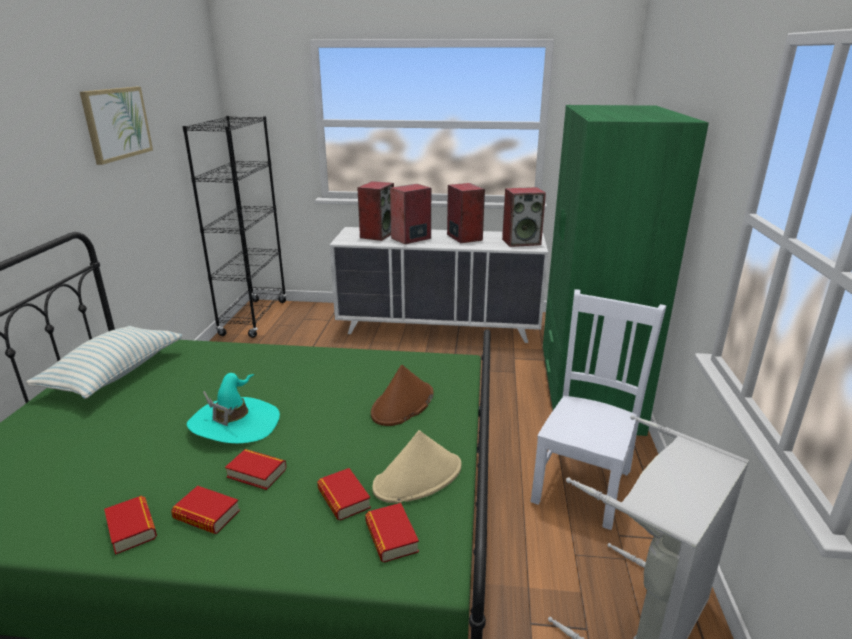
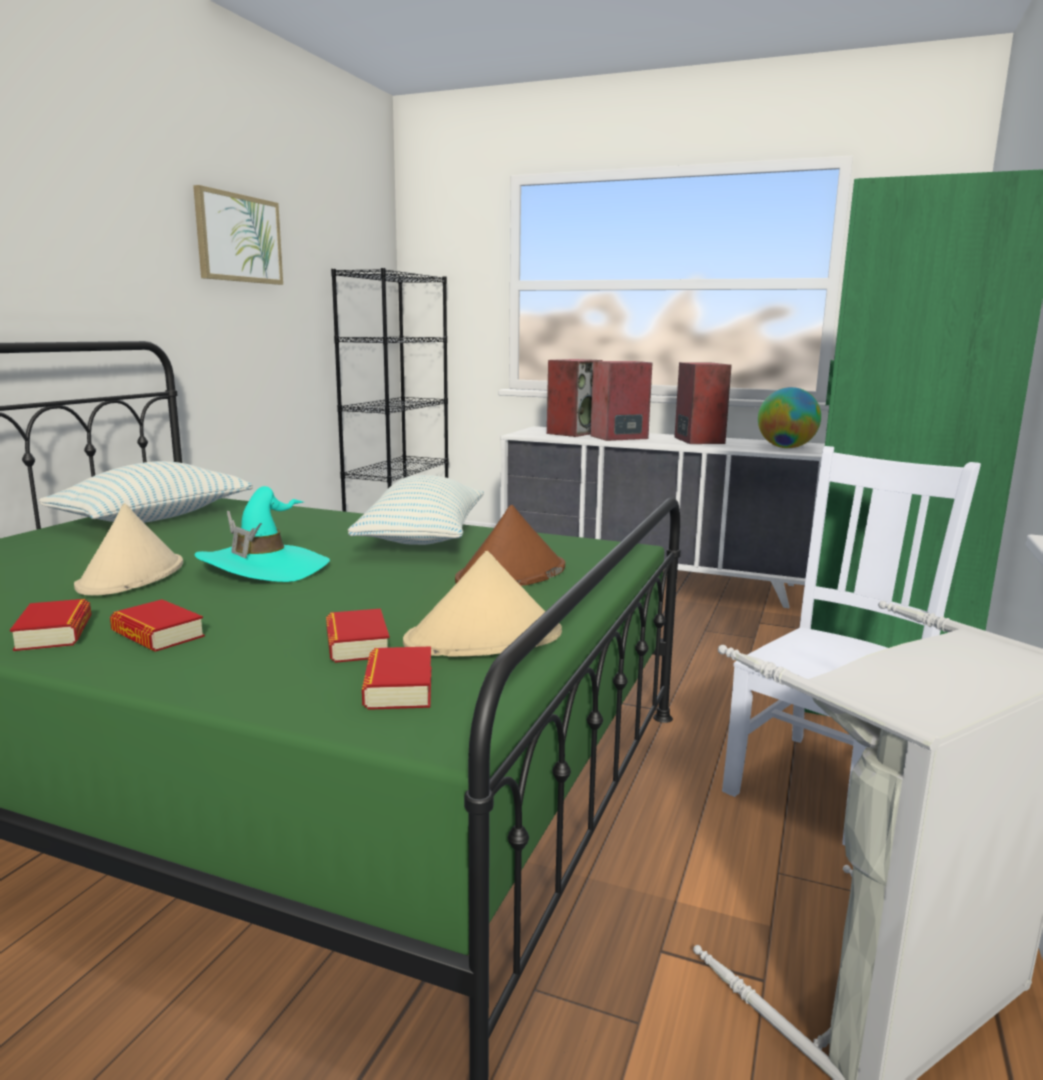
camera: 15 degrees right, 10 degrees down
book [225,449,286,490] -> none
speaker [502,187,546,247] -> globe [758,387,821,448]
none -> beige hat [74,503,183,596]
none -> pillow [348,475,484,545]

